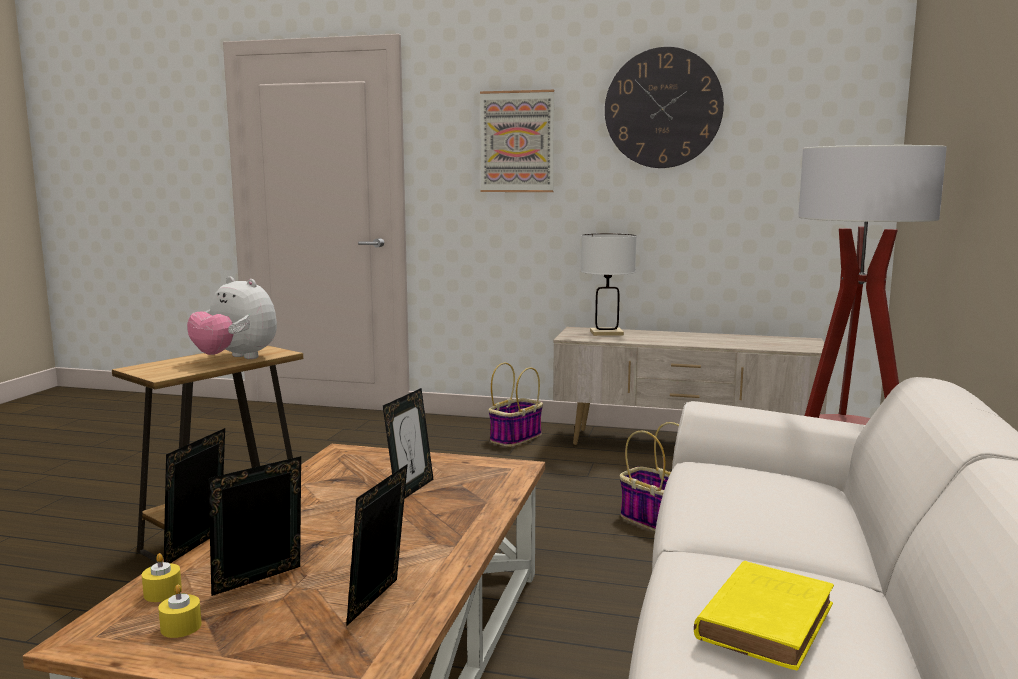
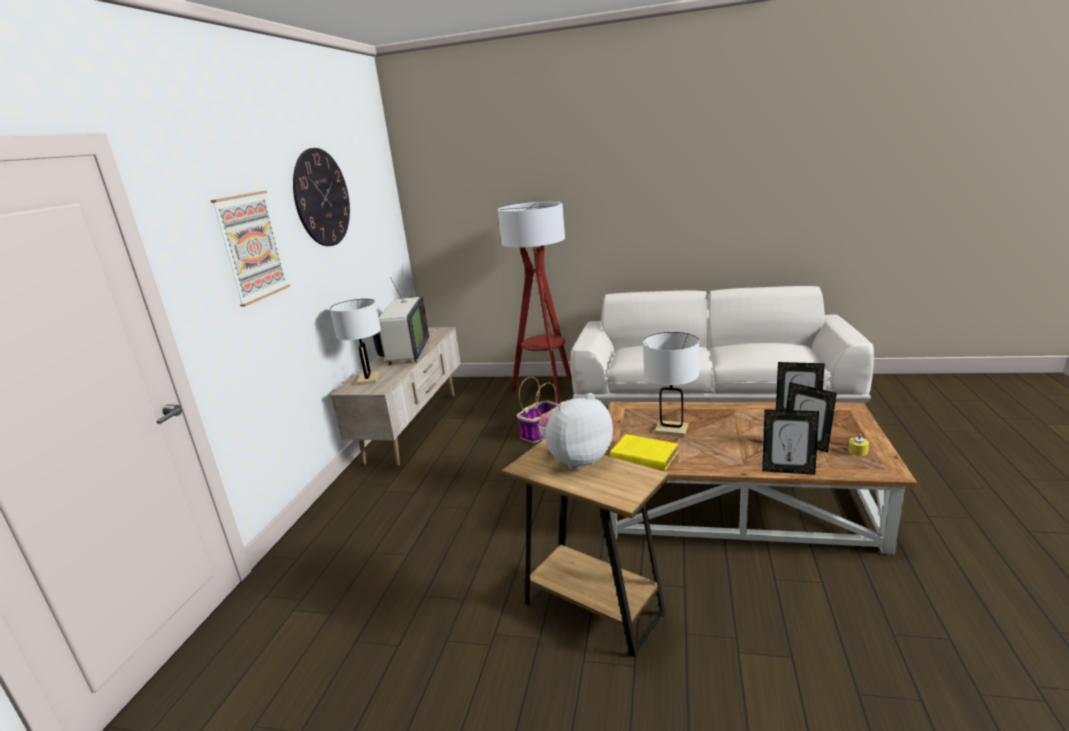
camera: 90 degrees left, 10 degrees up
yellow candle [142,553,182,602] -> none
plush toy [187,277,277,359] -> plush toy turned 150 degrees counterclockwise [538,393,613,470]
picture frame [383,388,433,499] -> white table lamp [643,332,699,436]
basket [489,363,543,447] -> none
yellow book [694,561,834,670] -> yellow book moved to [611,434,678,470]
none -> television [373,267,429,365]

